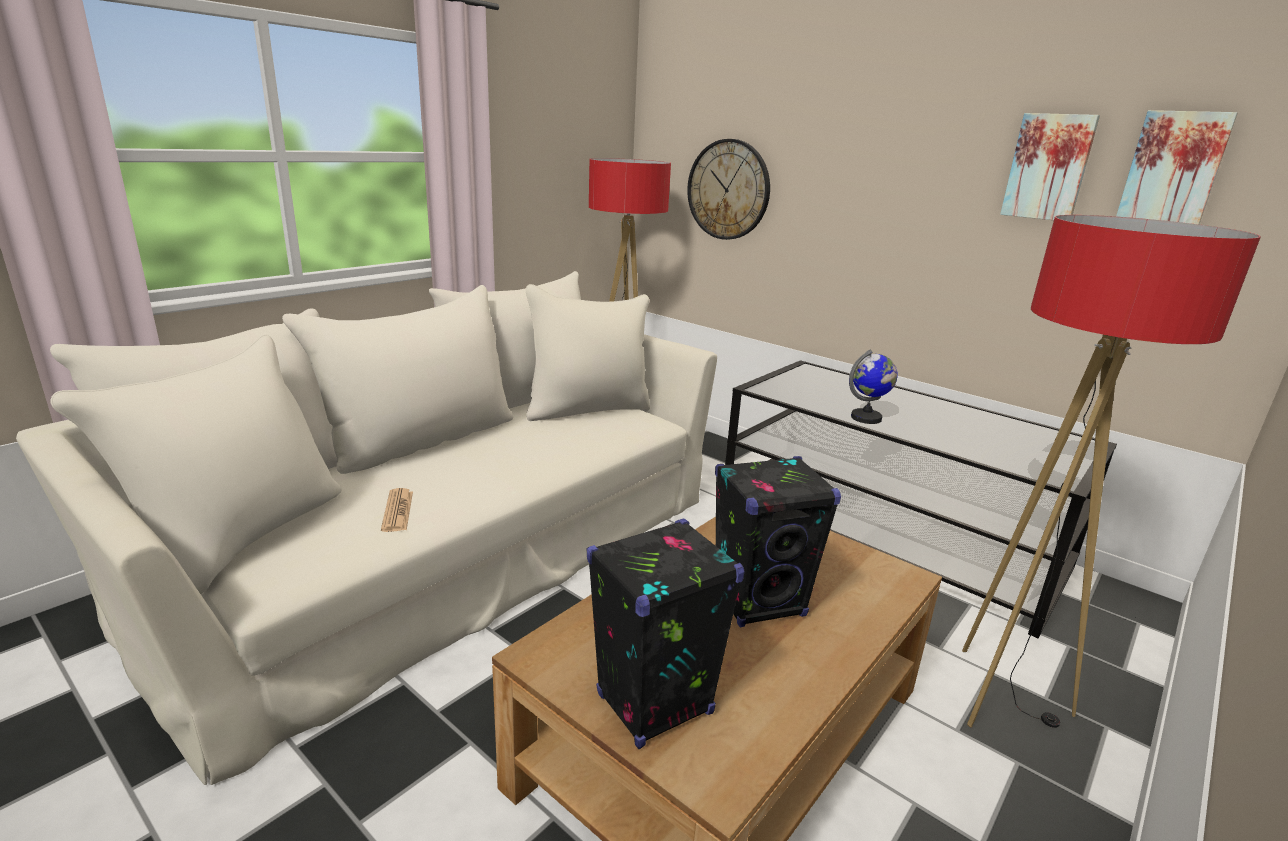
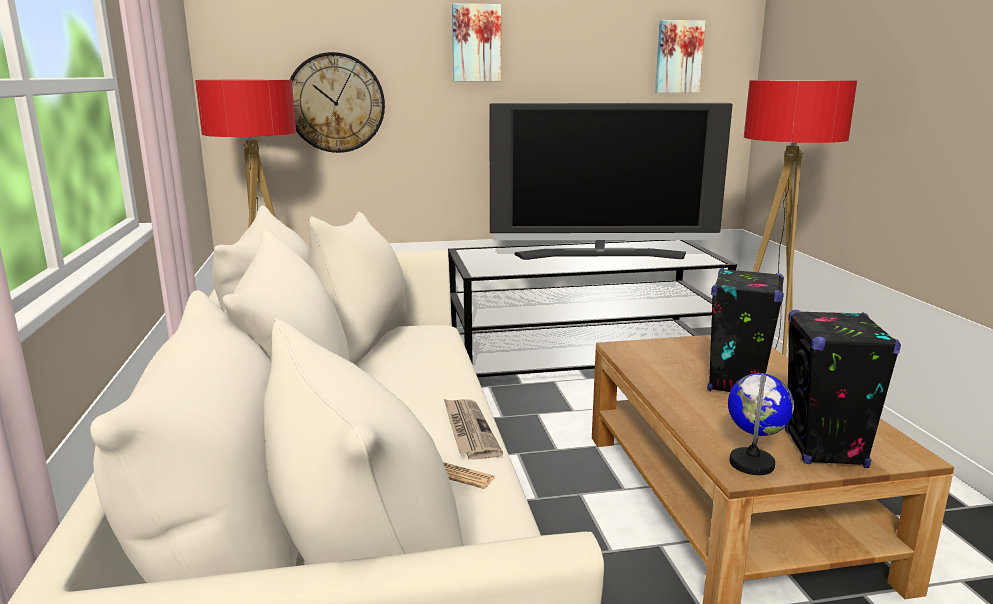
camera: 50 degrees left, 5 degrees down
globe [849,350,898,424] -> globe moved to [728,373,794,475]
picture [1000,113,1100,220] -> picture moved to [452,3,501,81]
none -> newspaper [444,399,503,460]
none -> television [489,103,733,260]

